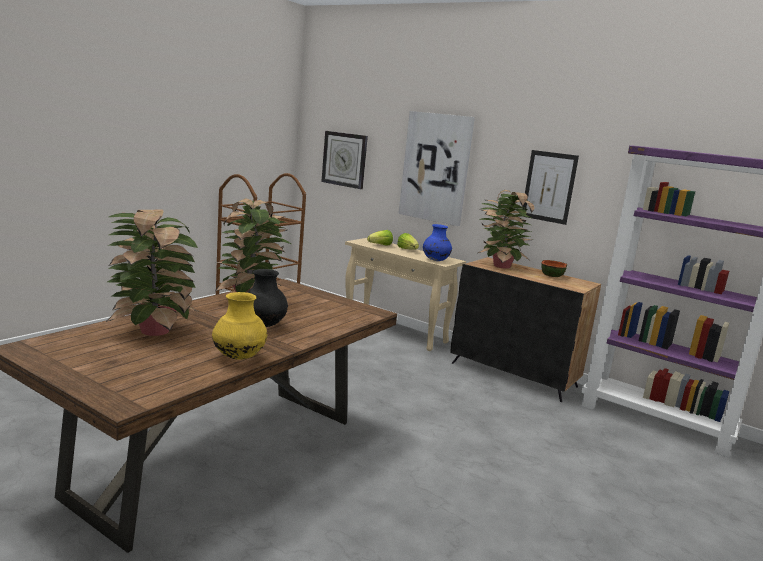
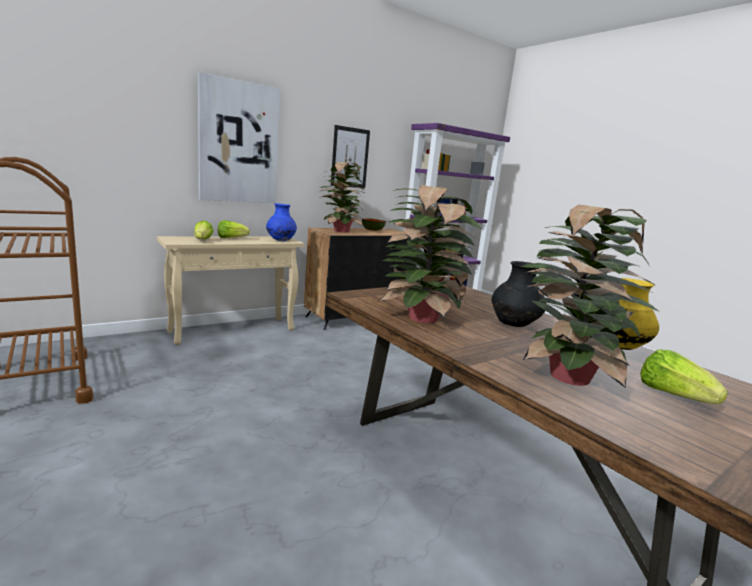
camera: 70 degrees left, 0 degrees up
wall clock [321,131,368,189] -> none
none -> lettuce [640,350,728,404]

